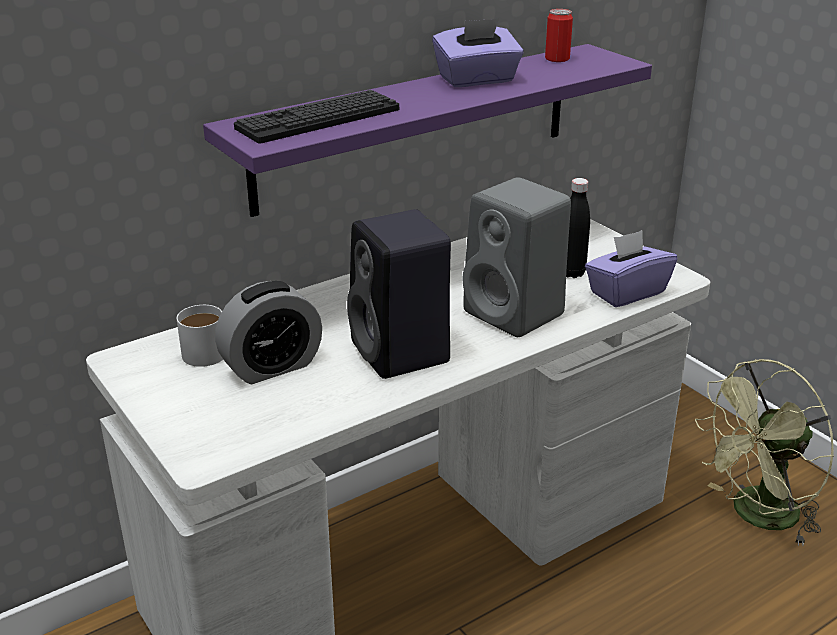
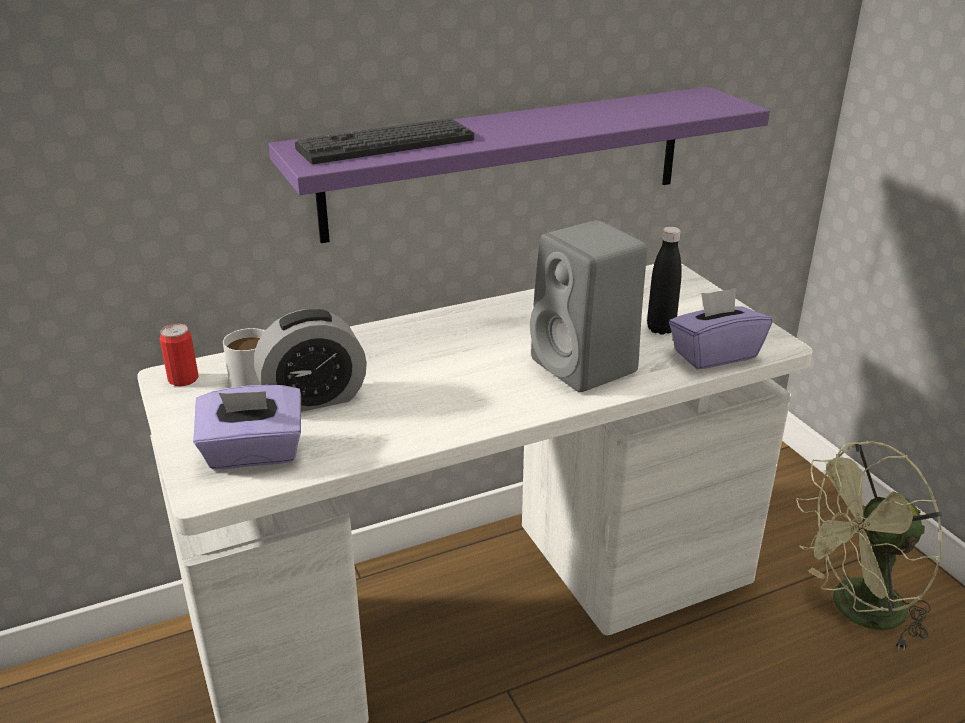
camera: 10 degrees right, 0 degrees up
black speaker [347,209,451,379] -> none
purple tissue box [432,18,524,87] -> purple tissue box moved to [193,385,301,469]
can [545,9,573,62] -> can moved to [160,324,198,386]

